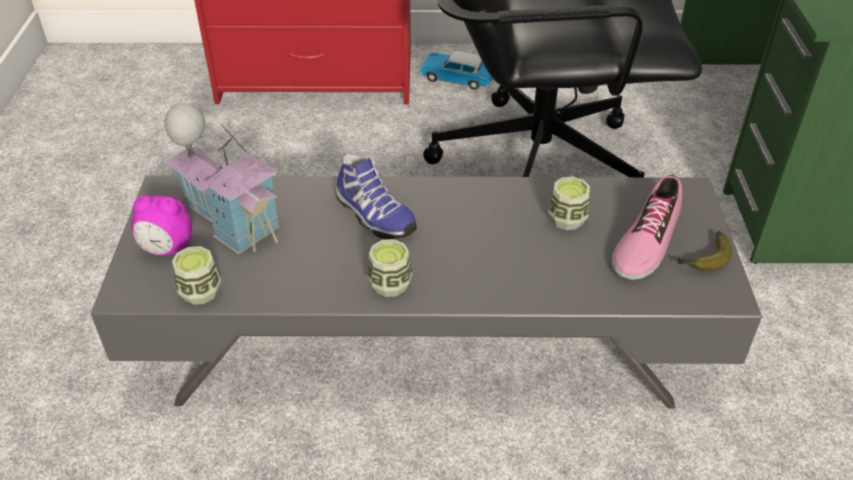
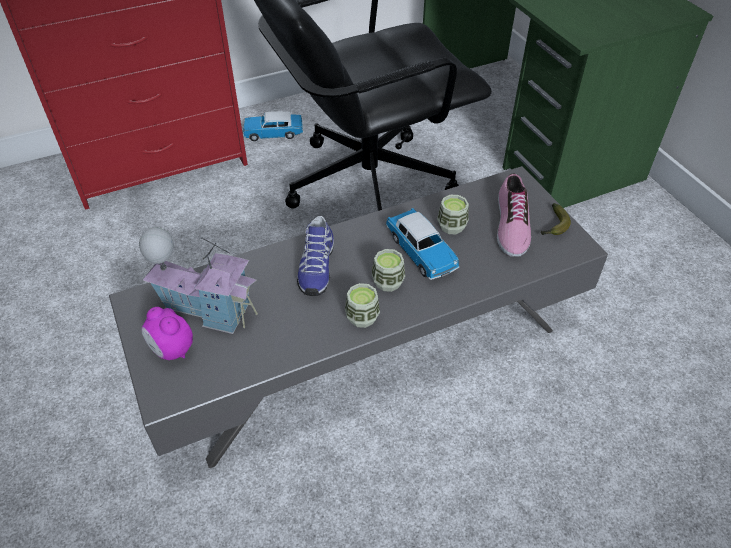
camera: 25 degrees left, 5 degrees up
alarm clock [131,195,192,256] -> alarm clock turned 60 degrees clockwise [141,307,193,360]
cup [172,246,221,305] -> cup moved to [372,249,405,292]
shoe [335,154,417,239] -> shoe turned 75 degrees clockwise [297,216,334,296]
none -> toy car [386,208,459,280]

